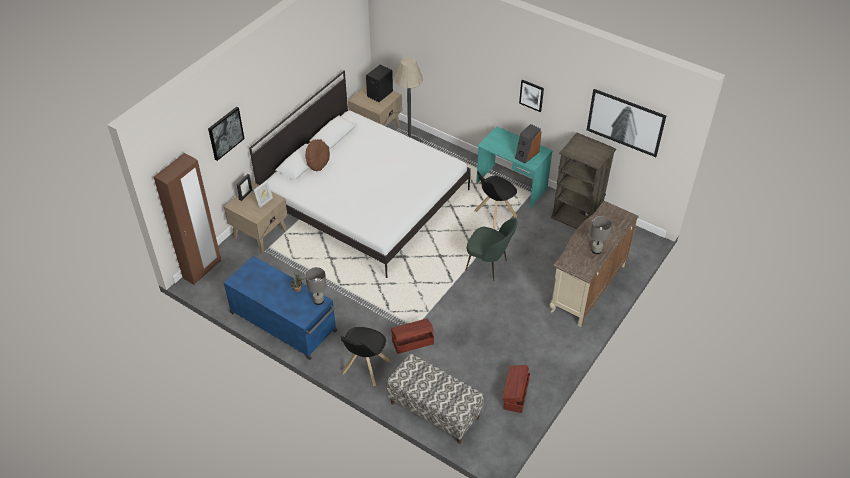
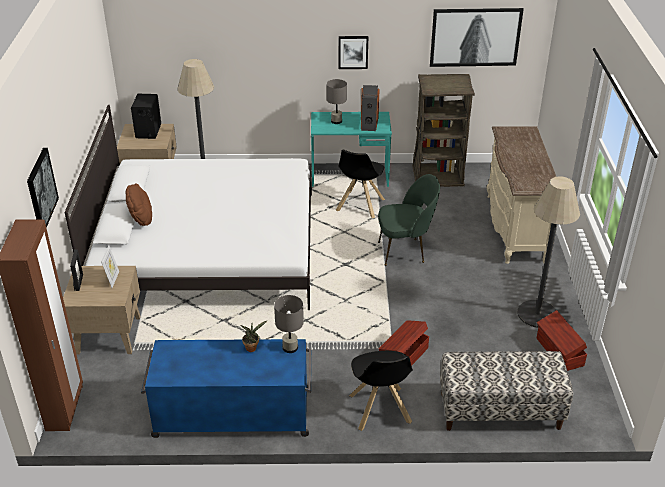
camera: 35 degrees left, 10 degrees down
grey table lamp [590,216,612,254] -> grey table lamp moved to [326,79,347,124]
none -> floor lamp [517,176,580,328]

